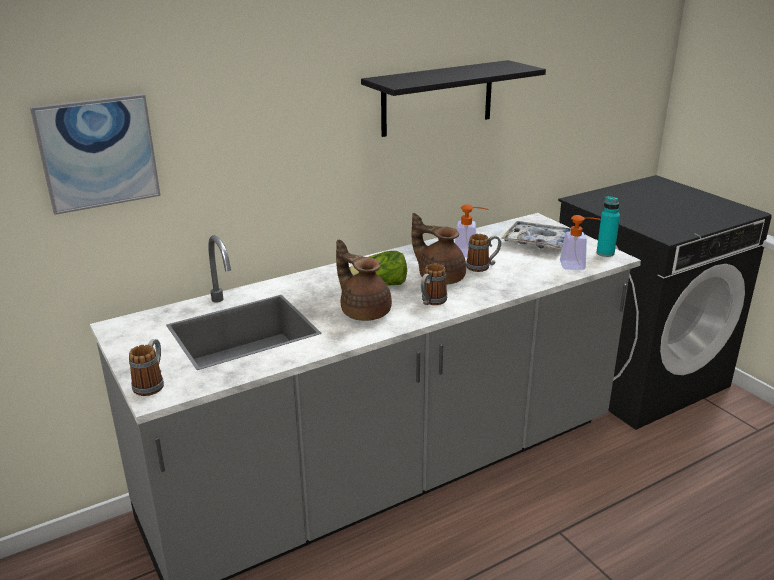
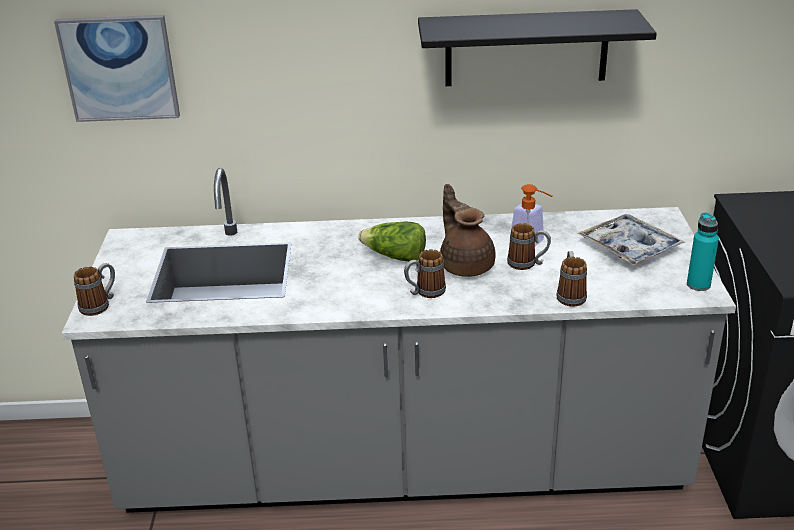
camera: 30 degrees right, 5 degrees up
brown teapot [336,239,392,321] -> none
soap dispenser [560,215,601,270] -> none
none -> mug [557,251,587,307]

